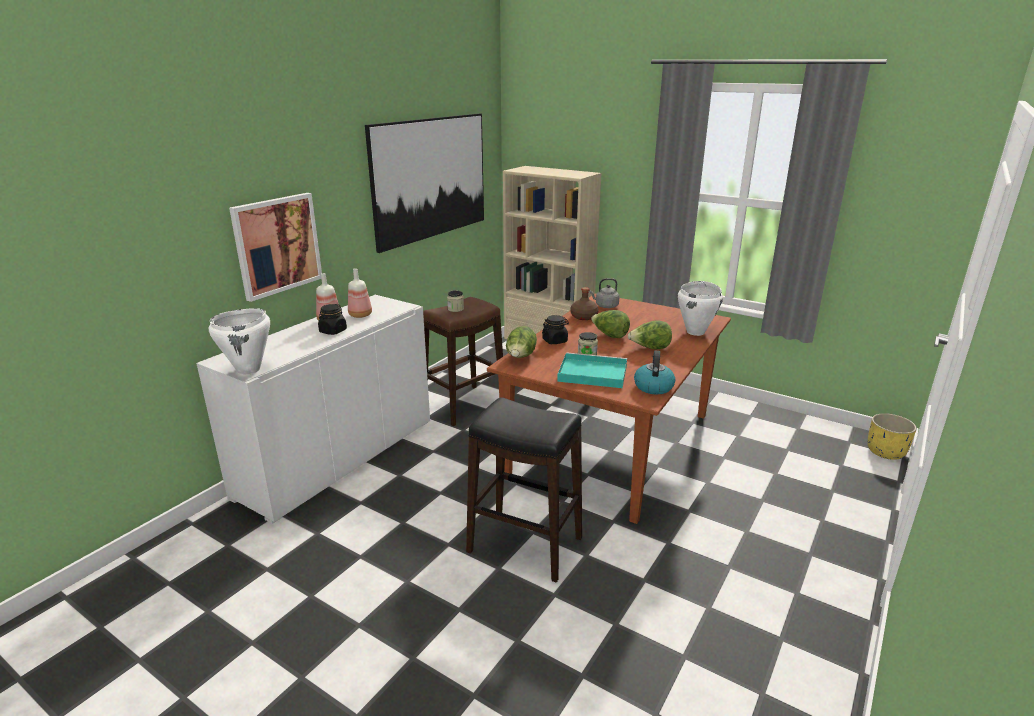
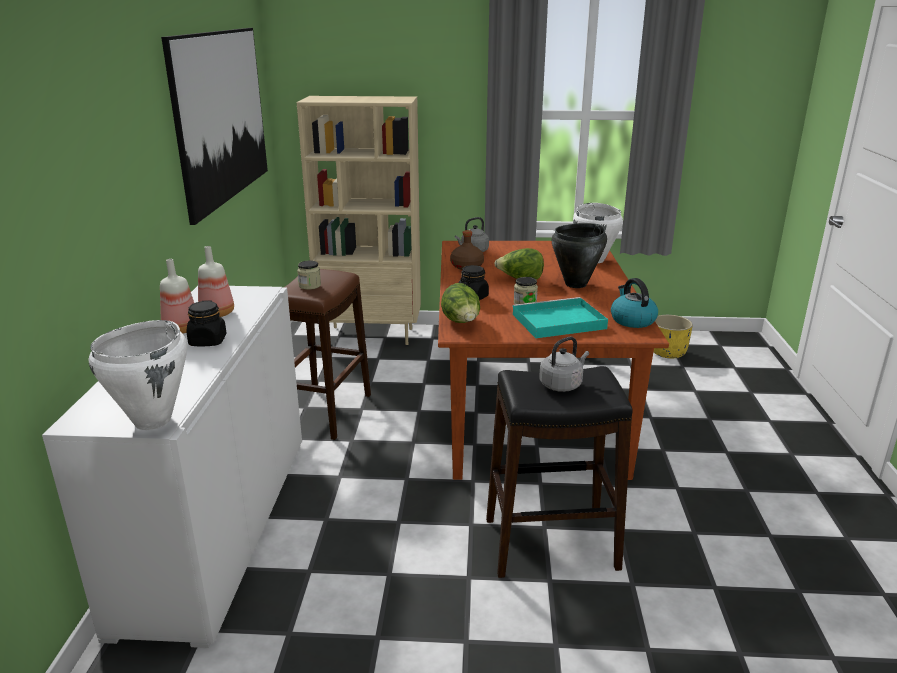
camera: 30 degrees left, 0 degrees up
picture [229,193,322,302] -> none
lettuce [628,320,672,350] -> black cooking pot [552,223,607,288]
yellow planter [868,413,917,460] -> yellow planter moved to [654,315,693,358]
none -> grey kettle [539,336,589,392]

